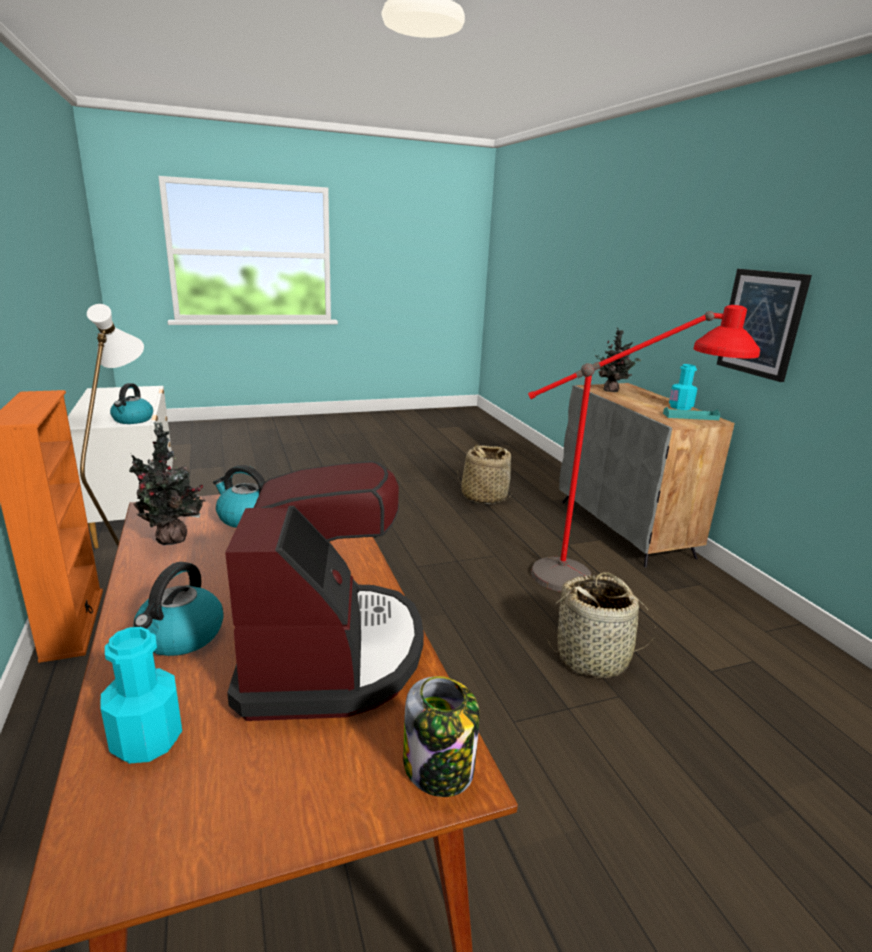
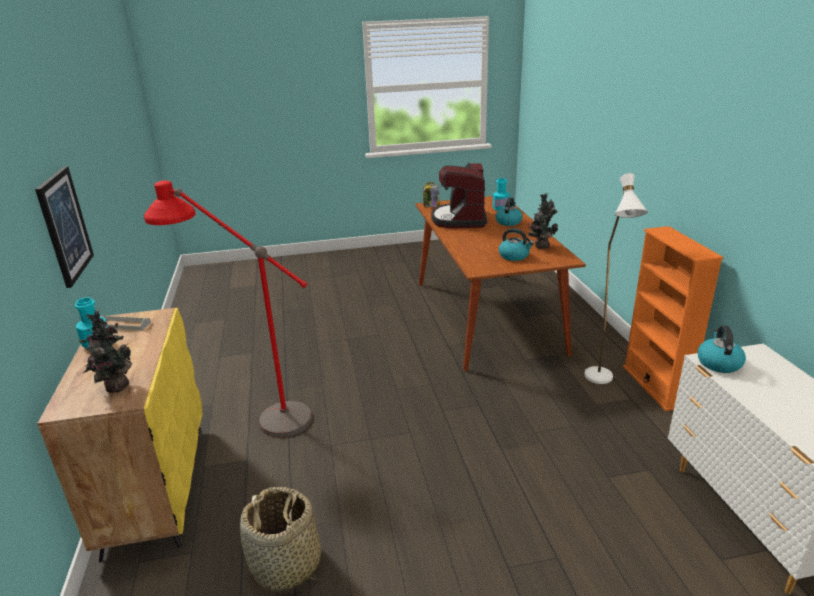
camera: 170 degrees left, 5 degrees up
basket [547,573,654,678] -> none
grey cabinet [559,383,735,568] -> yellow cabinet [37,308,202,563]
turquoise tray [663,407,720,420] -> grey tray [100,315,151,331]

